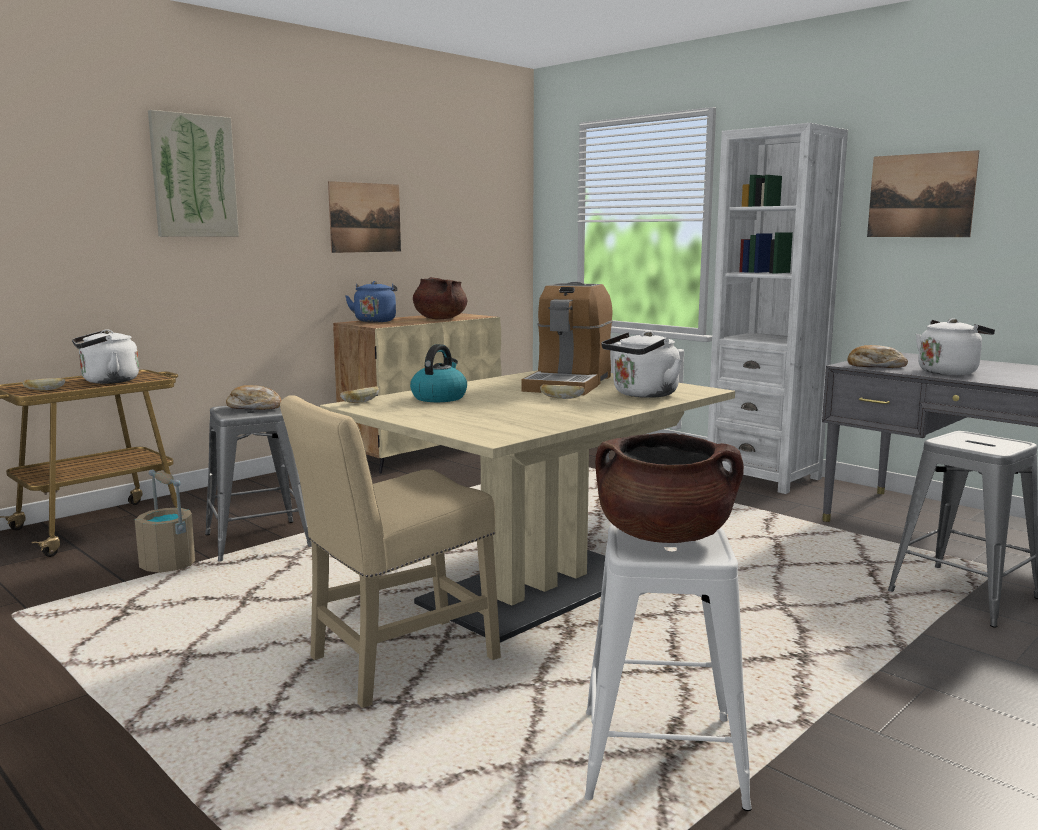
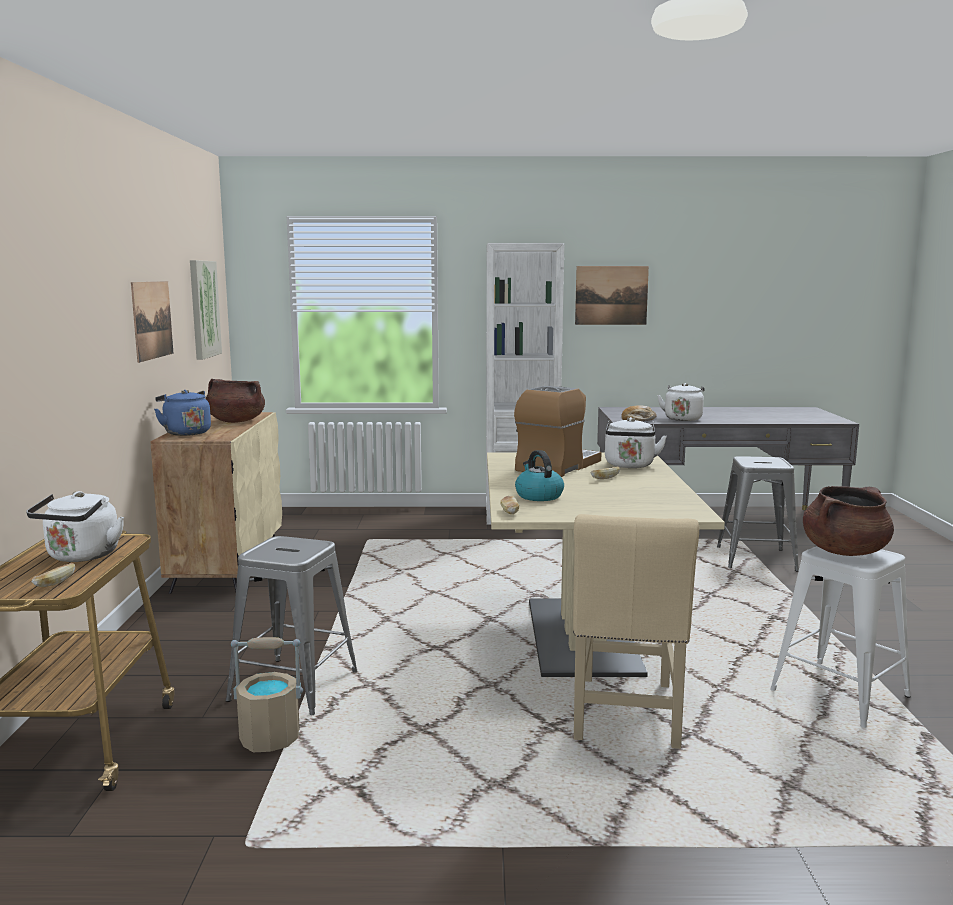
camera: 45 degrees left, 0 degrees up
picture [148,110,239,237] -> picture moved to [190,260,222,360]
bread [226,385,282,410] -> none
coffee machine [522,282,613,395] -> coffee machine turned 120 degrees counterclockwise [514,386,602,477]

